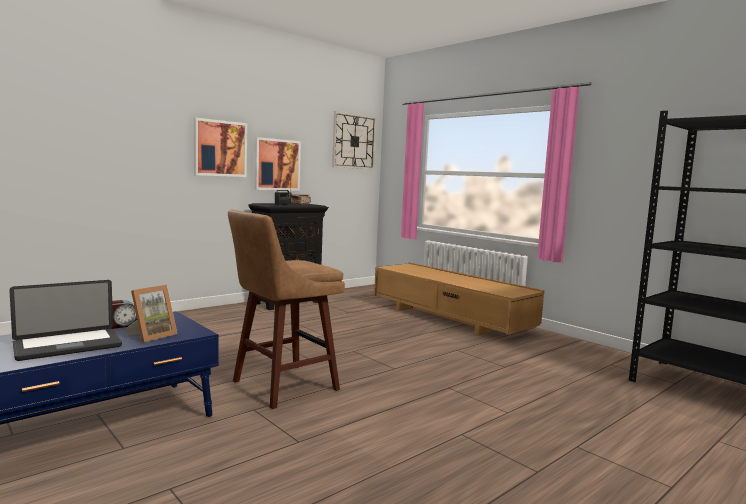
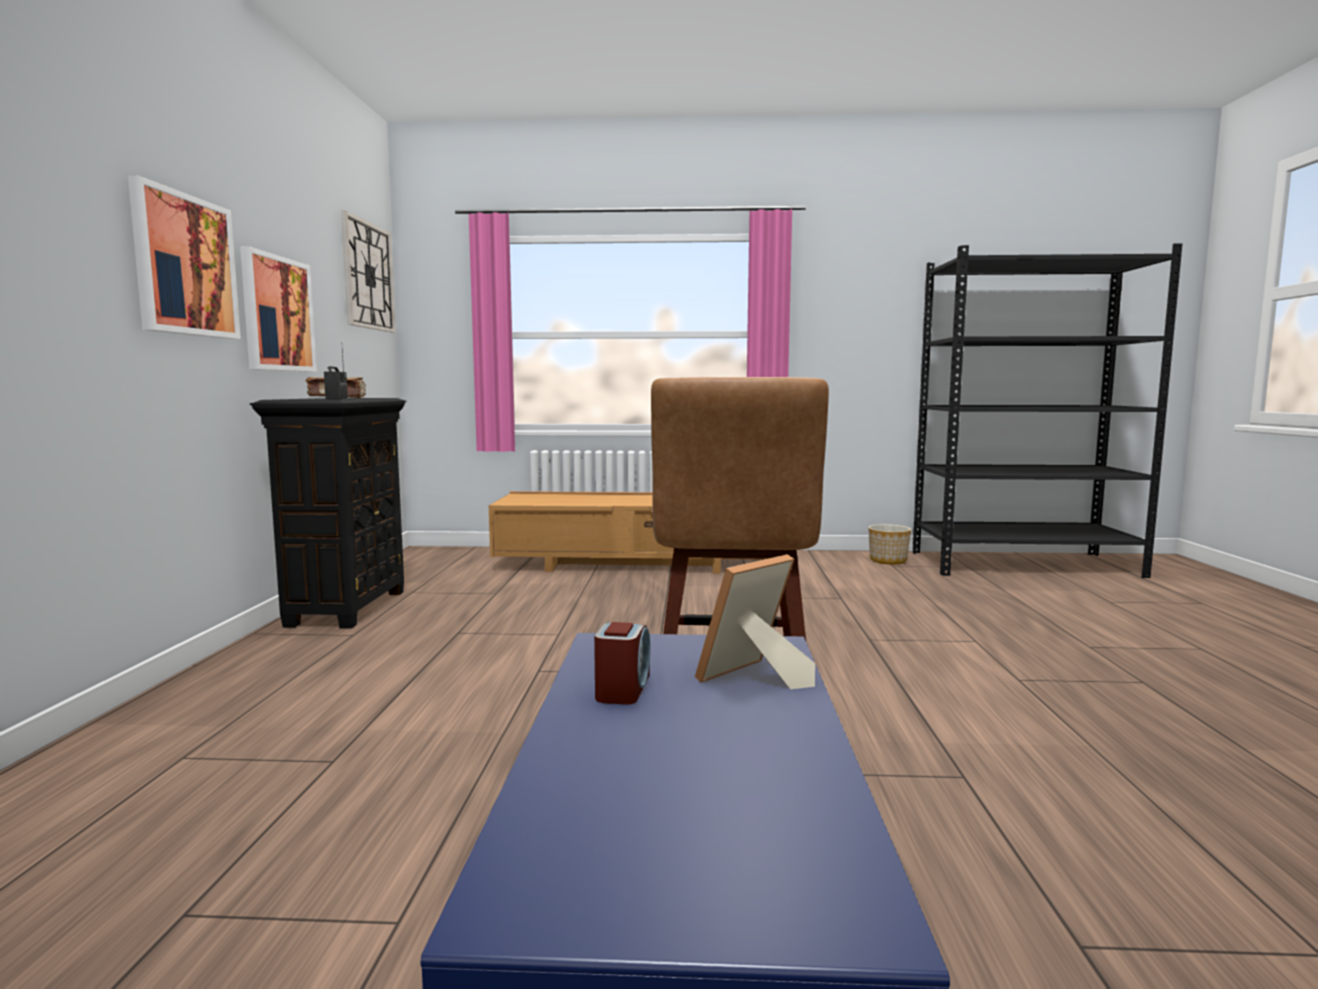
camera: 45 degrees left, 0 degrees up
laptop [9,280,122,361] -> none
picture frame [126,285,177,343] -> picture frame turned 120 degrees counterclockwise [695,554,815,689]
none -> planter [868,524,911,565]

